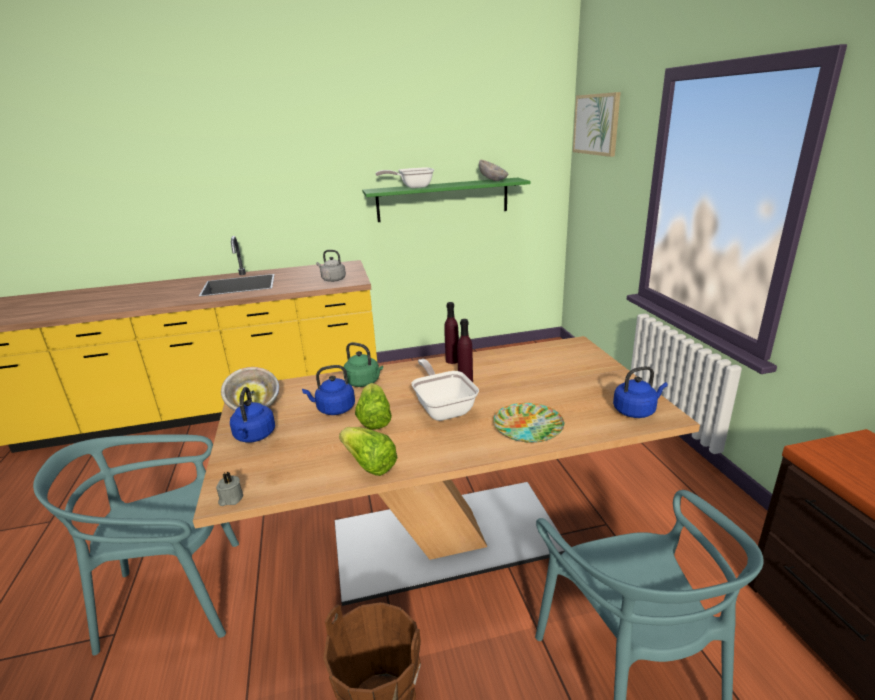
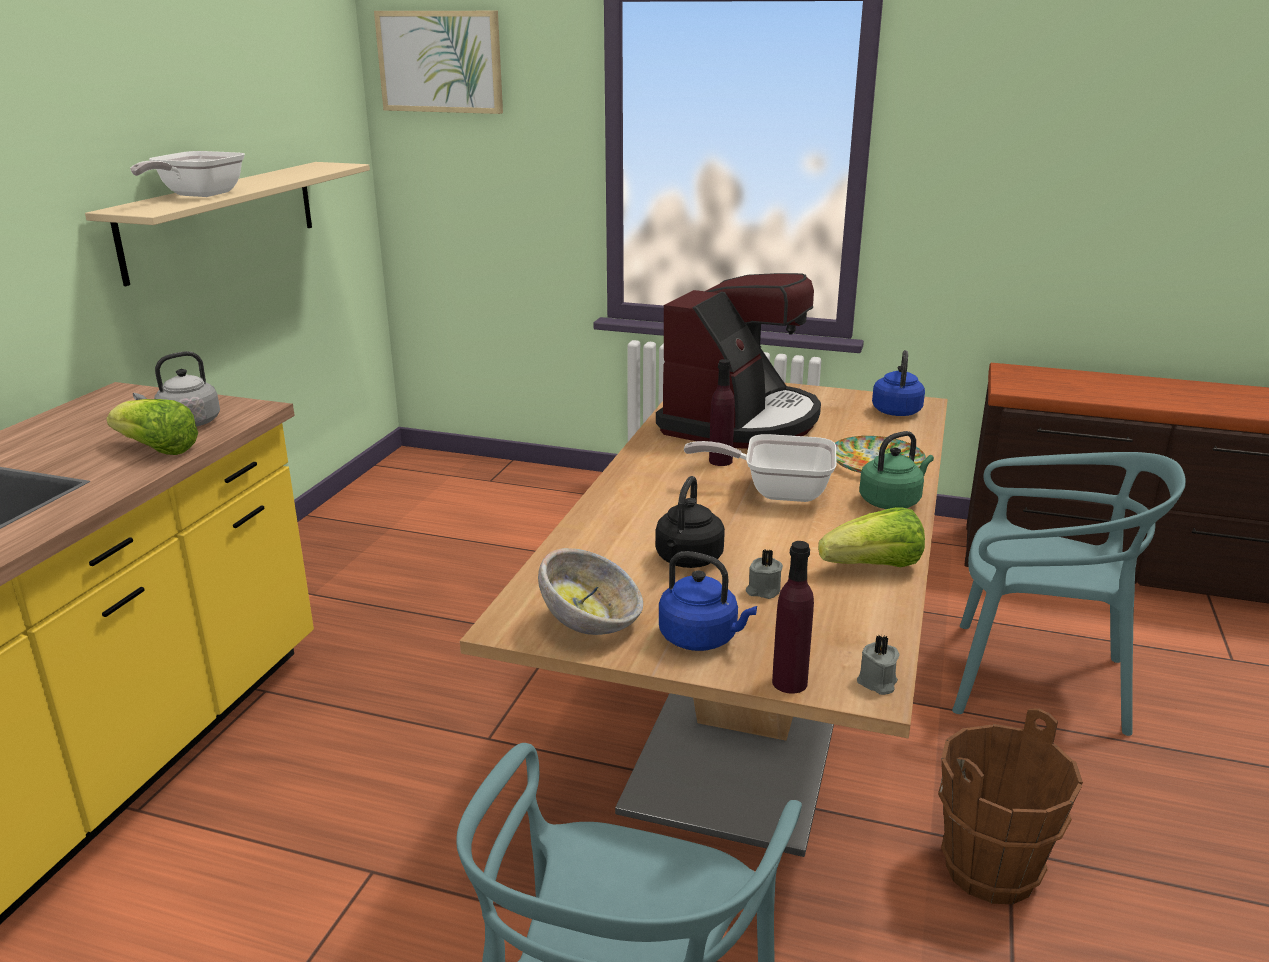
camera: 60 degrees left, 0 degrees up
blue kettle [302,365,355,415] -> black kettle [655,476,725,568]
green kettle [343,342,383,387] -> green kettle moved to [859,431,934,509]
lettuce [355,383,392,430] -> lettuce moved to [106,399,198,455]
green shelf [362,178,531,222] -> beige shelf [85,162,370,286]
purple bottle [444,302,459,364] -> purple bottle moved to [772,541,814,694]
bowl [479,160,508,181] -> none
none -> coffee machine [656,273,821,449]
none -> grey candle [746,549,783,599]

